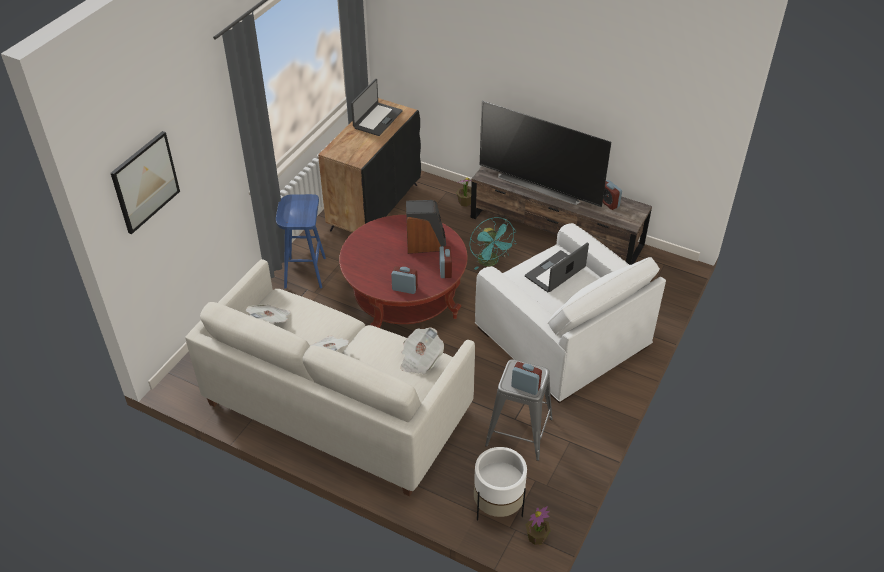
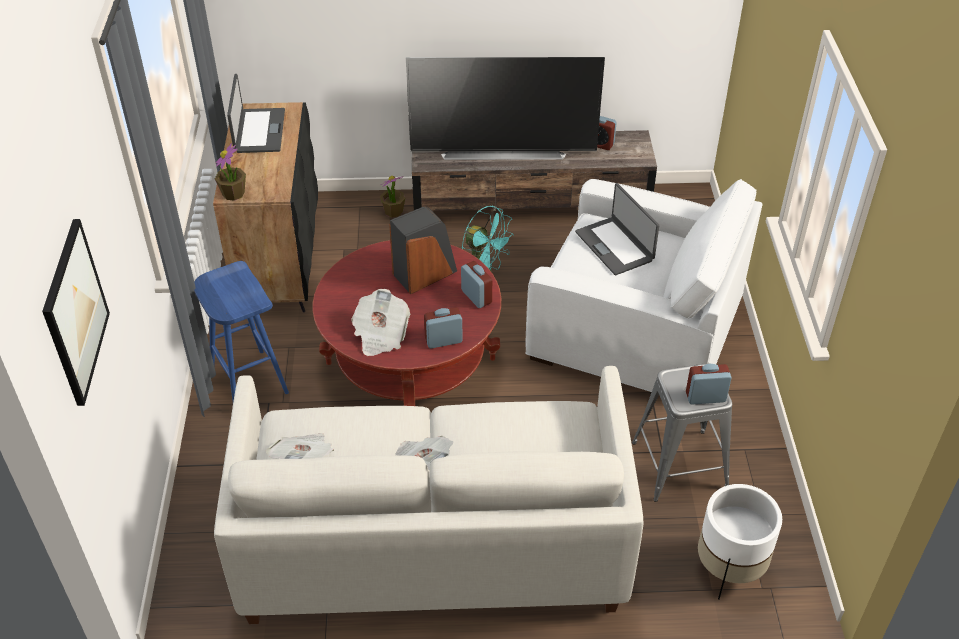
camera: 30 degrees left, 0 degrees up
newspaper [400,328,444,375] -> newspaper moved to [351,289,410,356]
laptop [525,242,589,292] -> laptop turned 45 degrees counterclockwise [575,183,659,275]
potted plant [526,506,551,545] -> potted plant moved to [215,143,246,201]

